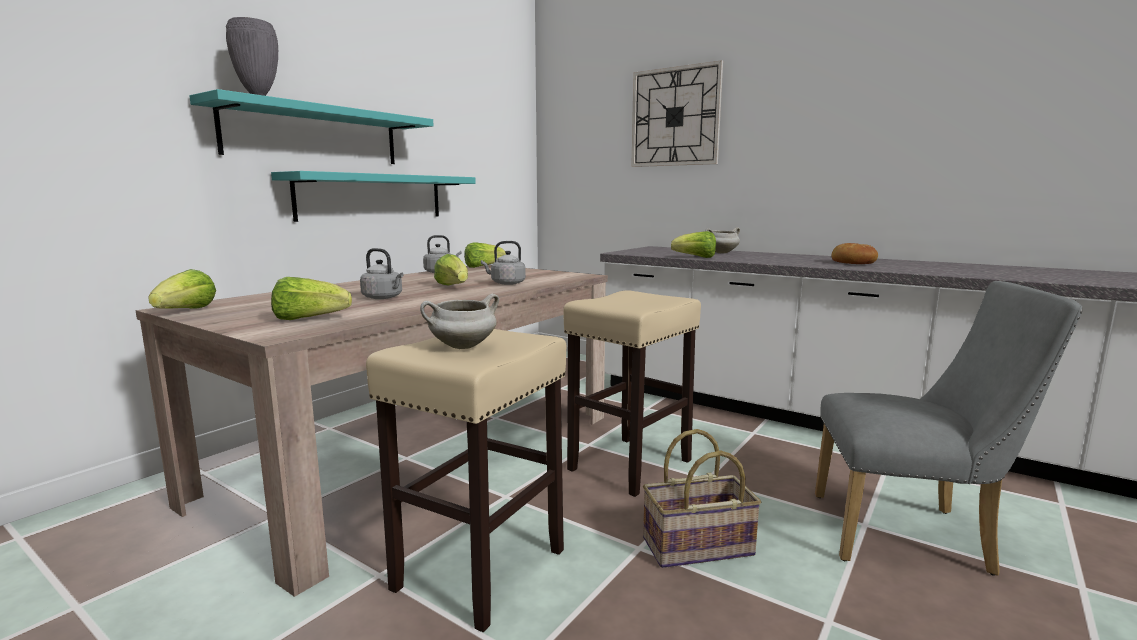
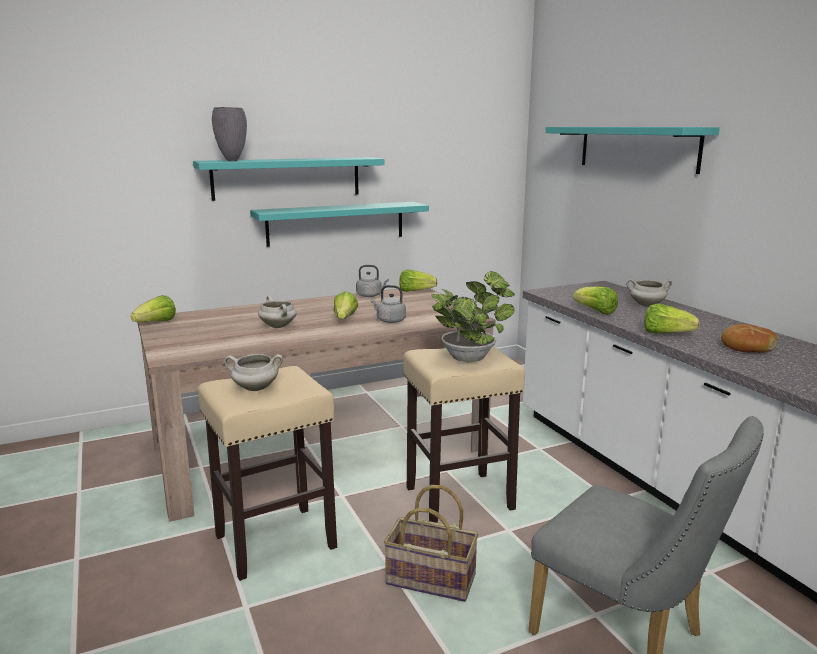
camera: 30 degrees right, 5 degrees up
lettuce [271,277,352,320] -> lettuce moved to [644,303,700,333]
grey kettle [360,248,403,299] -> white cooking pot [258,296,296,328]
wall clock [631,60,723,167] -> turquoise shelf [545,127,720,174]
none -> potted plant [432,271,515,362]

